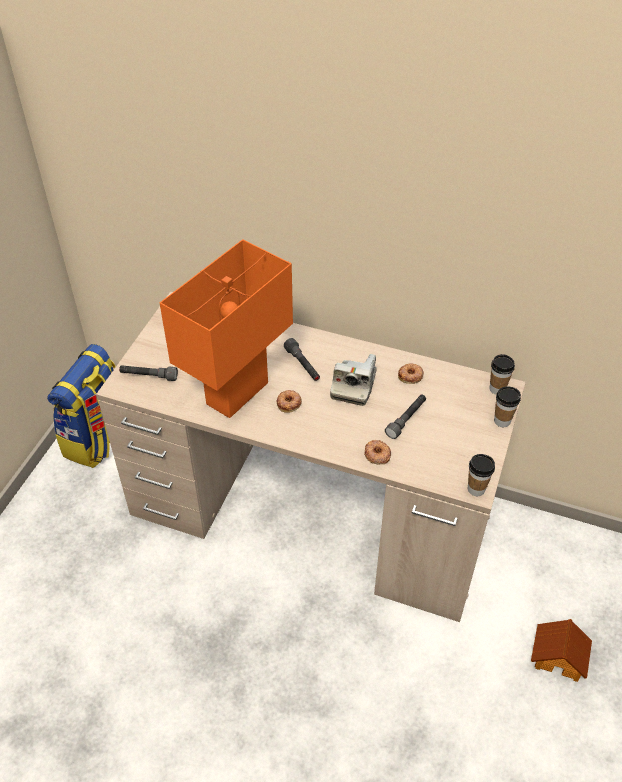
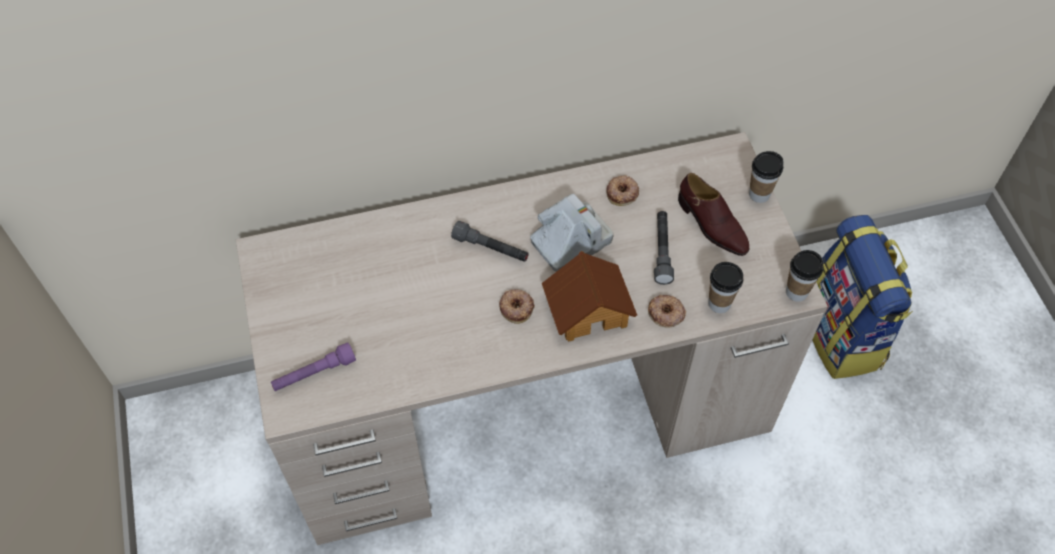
camera: 35 degrees left, 10 degrees up
backpack [47,344,116,468] -> backpack moved to [813,215,913,379]
grey flashlight [119,365,178,381] -> purple flashlight [271,342,356,391]
orange table lamp [160,239,293,418] -> none
camera [330,354,377,406] -> camera turned 105 degrees counterclockwise [530,193,614,272]
cup [489,354,515,395] -> cup moved to [708,262,743,313]
toy house [531,619,592,682] -> toy house moved to [542,251,637,342]
none -> brown shoe [678,173,749,256]

